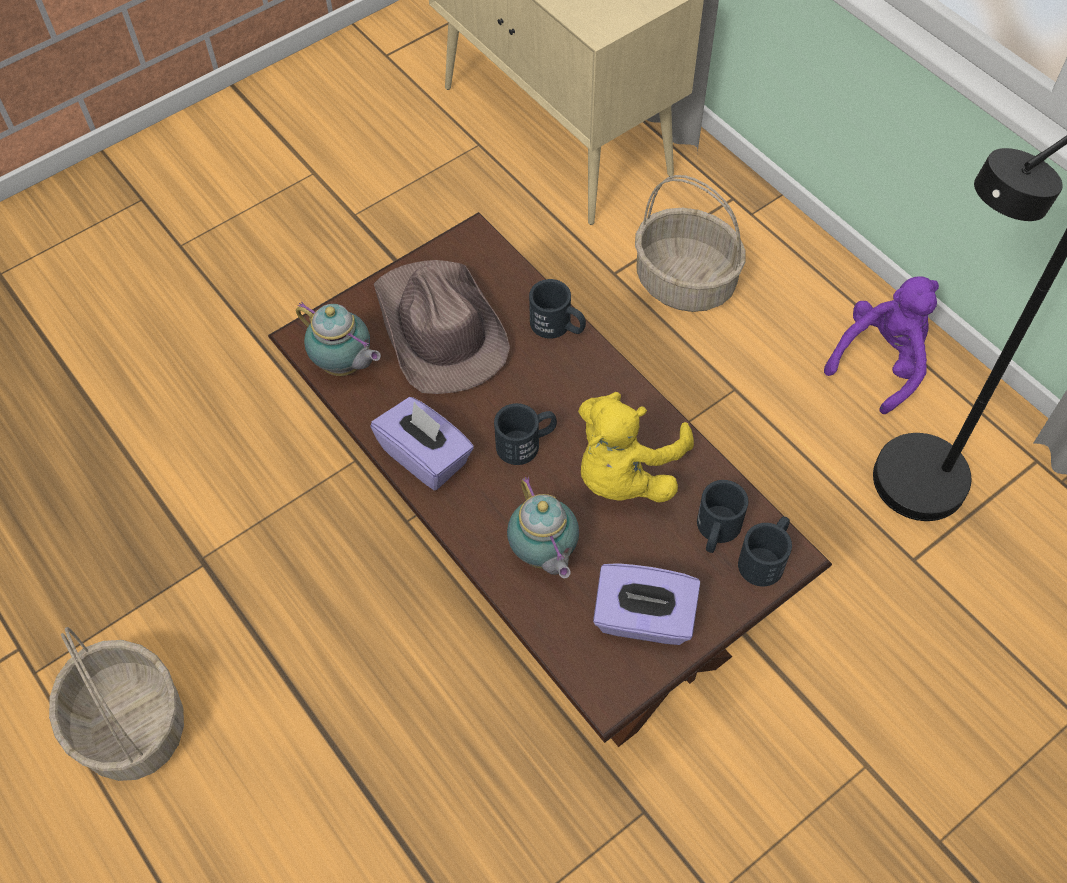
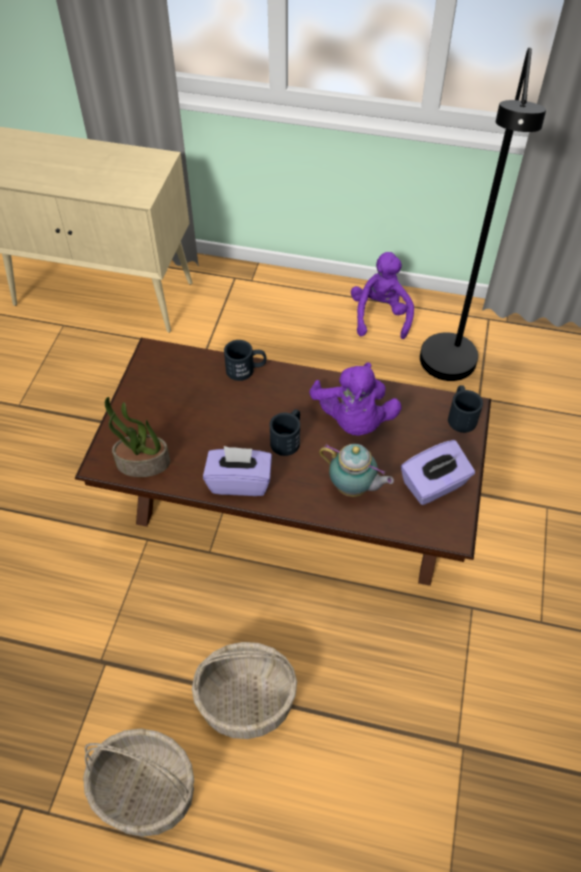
camera: 40 degrees left, 5 degrees down
teapot [296,302,381,376] -> potted plant [105,397,170,477]
brown hat [374,260,510,394] -> none
yellow plush toy [578,392,694,502] -> purple plush toy [309,363,401,436]
basket [635,175,746,312] -> basket moved to [192,642,297,739]
black mug [697,480,748,553] -> none

